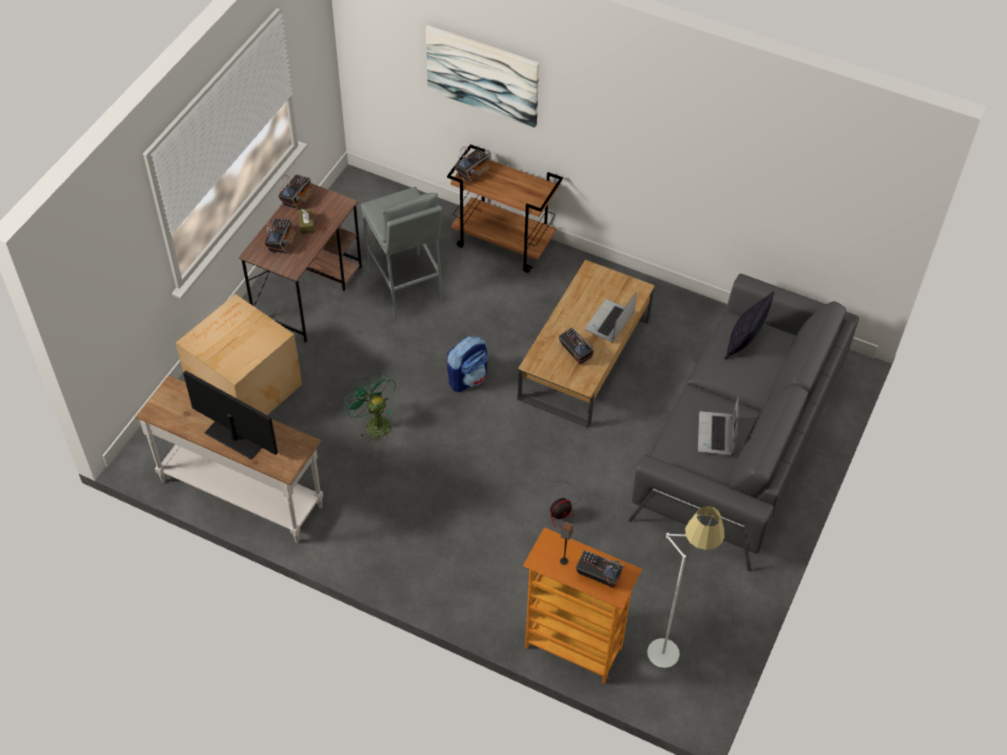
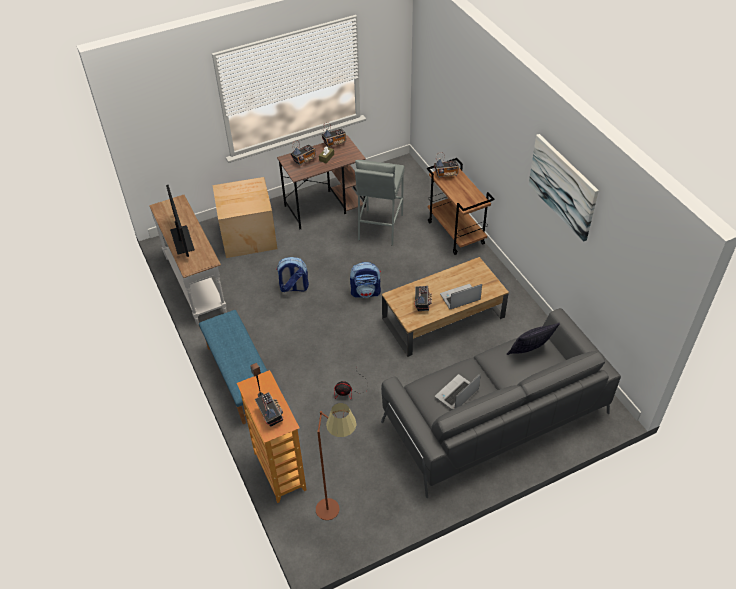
camera: 40 degrees right, 5 degrees down
green fan [344,373,396,443] -> backpack [276,257,309,292]
picture [426,25,539,128] -> picture moved to [528,134,599,242]
white floor lamp [647,506,725,668] -> brown floor lamp [316,403,357,520]
none -> blue bench [199,310,267,424]

